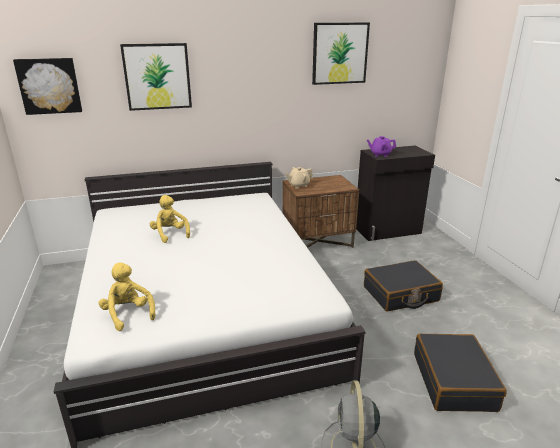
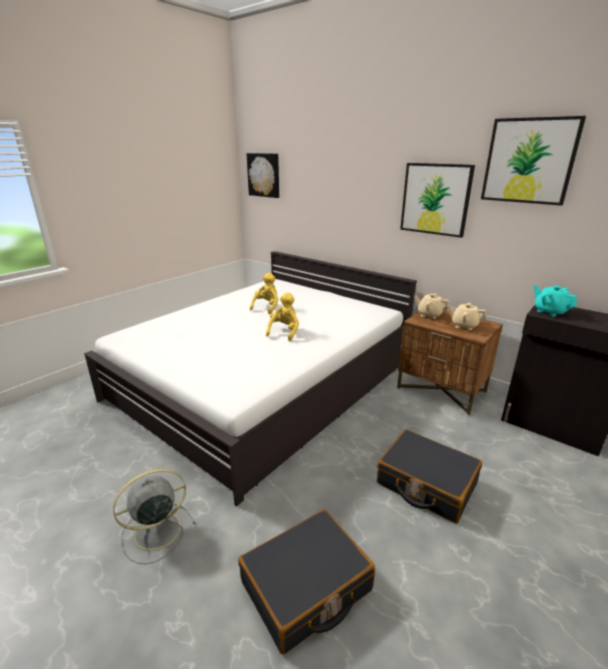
camera: 55 degrees right, 0 degrees up
yellow plush toy [99,262,155,331] -> yellow plush toy moved to [266,292,299,341]
picture [120,43,192,111] -> picture moved to [400,163,475,238]
purple teapot [367,136,396,157] -> turquoise teapot [534,285,577,317]
none -> beige teapot [447,303,487,330]

